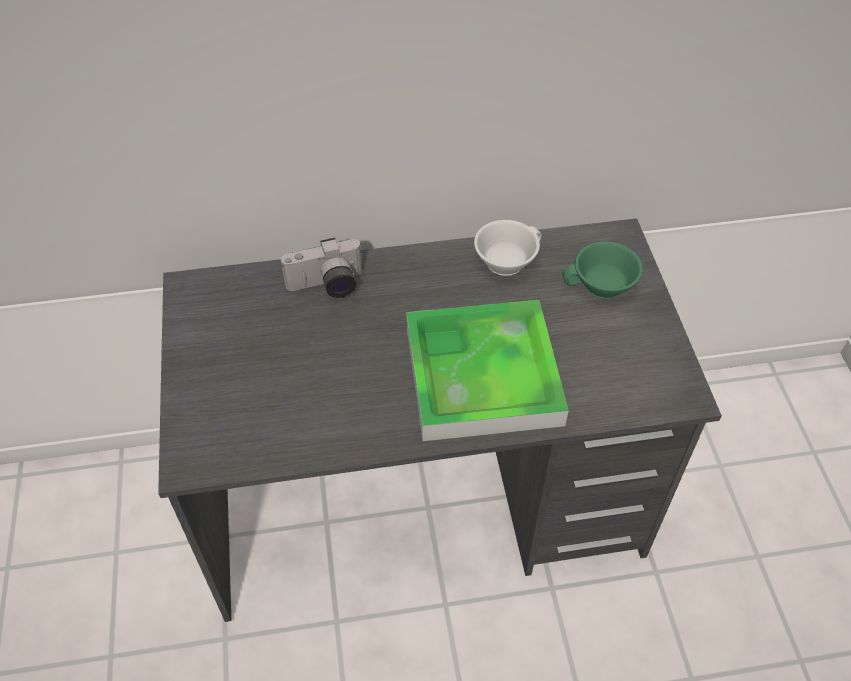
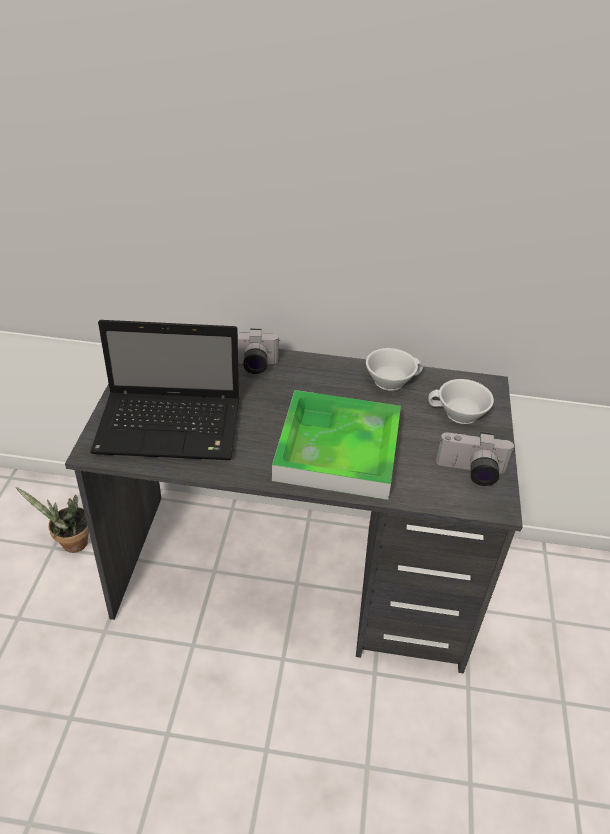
camera: 15 degrees right, 10 degrees down
green cup [562,242,642,299] -> white cup [428,379,494,424]
none -> potted plant [16,487,89,553]
none -> laptop [90,320,240,460]
none -> camera [436,432,515,486]

